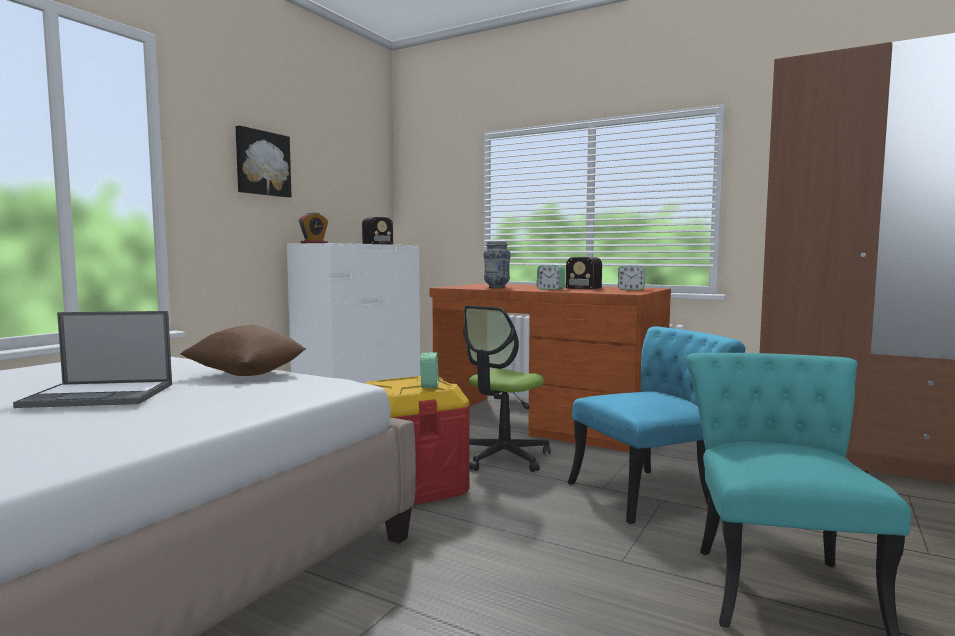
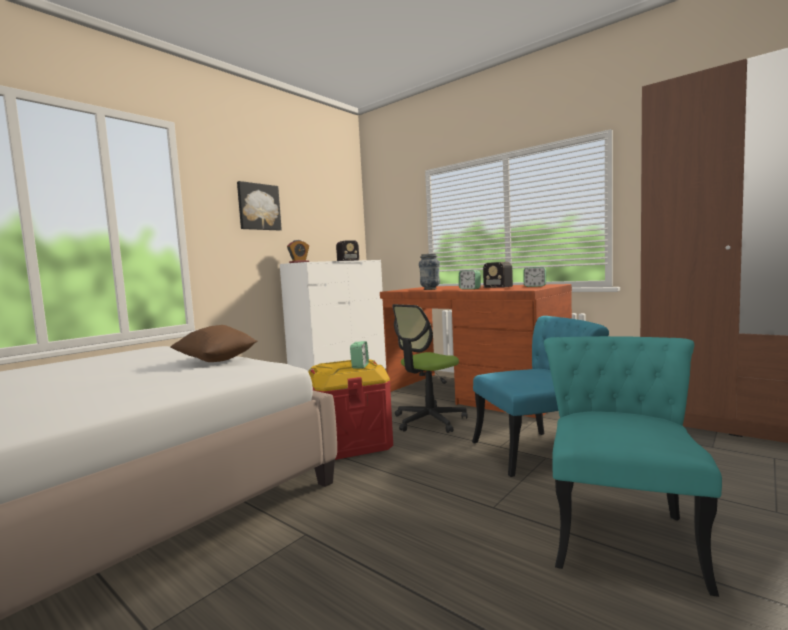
camera: 10 degrees right, 0 degrees up
laptop [13,311,172,408] -> none

